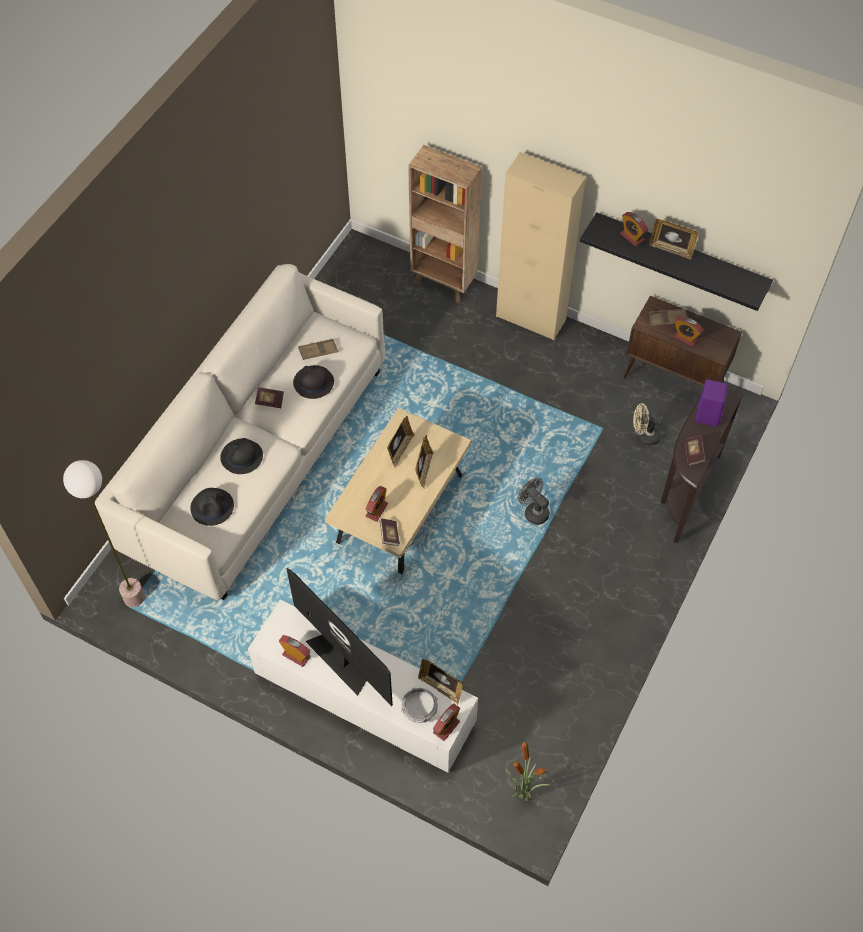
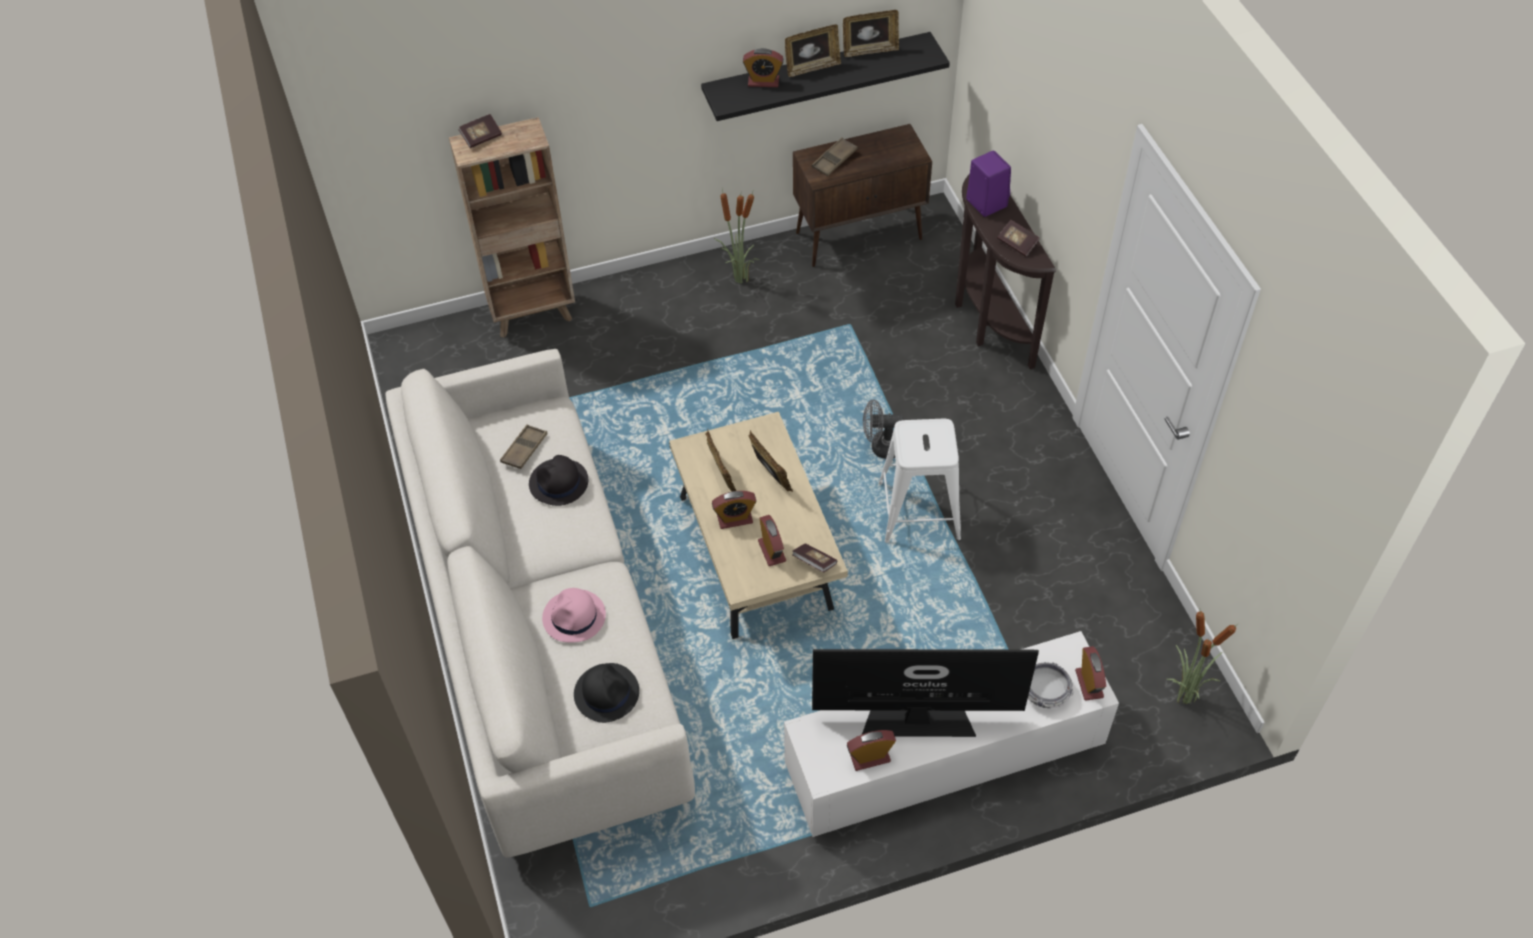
camera: 45 degrees left, 5 degrees down
floor lamp [63,460,145,607] -> none
black hat [220,438,263,474] -> pink hat [542,588,606,643]
book [255,387,284,408] -> book moved to [458,114,502,148]
picture frame [418,659,463,705] -> picture frame moved to [843,10,899,57]
beige cabinet [496,152,586,340] -> none
beige fan [633,403,663,446] -> none
alarm clock [673,316,704,347] -> alarm clock moved to [712,491,756,529]
none -> potted plant [714,189,759,283]
none -> white stool [879,419,961,543]

